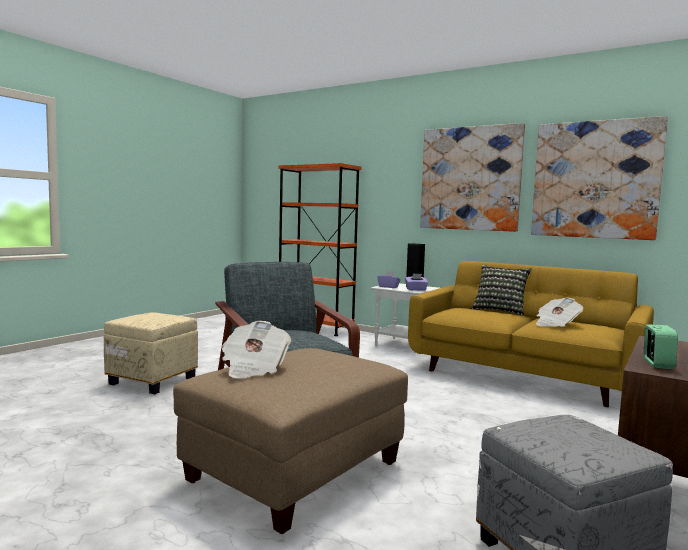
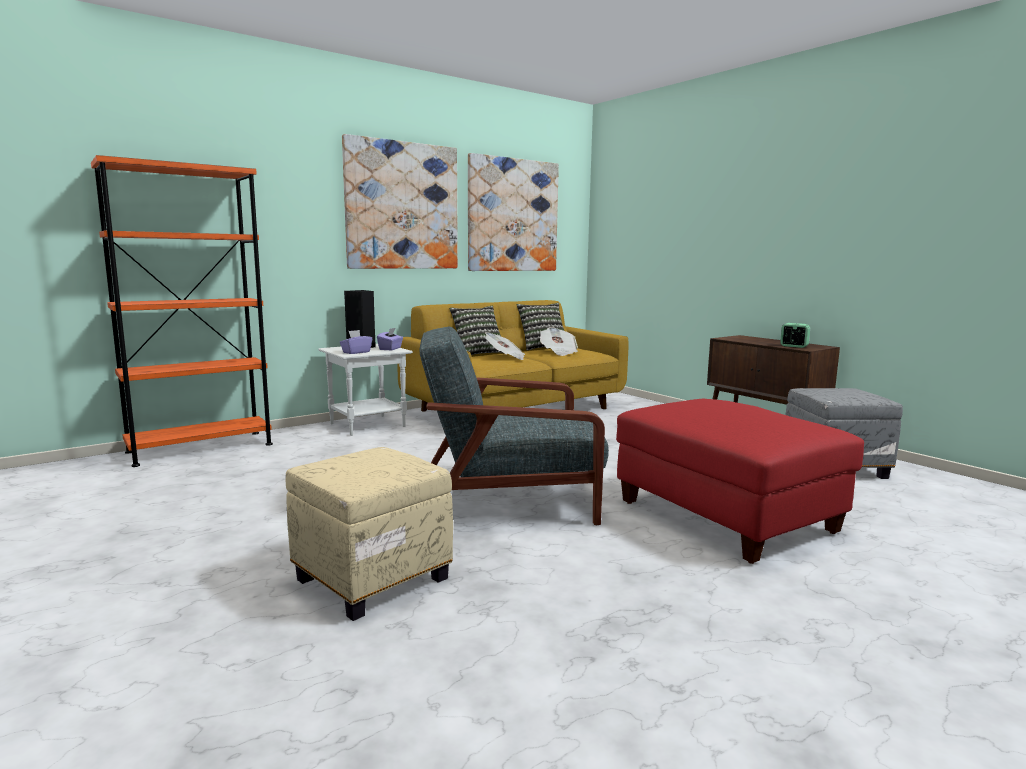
camera: 70 degrees left, 5 degrees up
beige ottoman [173,348,408,534] -> red ottoman [616,398,864,564]
newspaper [221,321,291,379] -> newspaper moved to [485,332,525,360]
none -> pillow [517,303,564,350]

